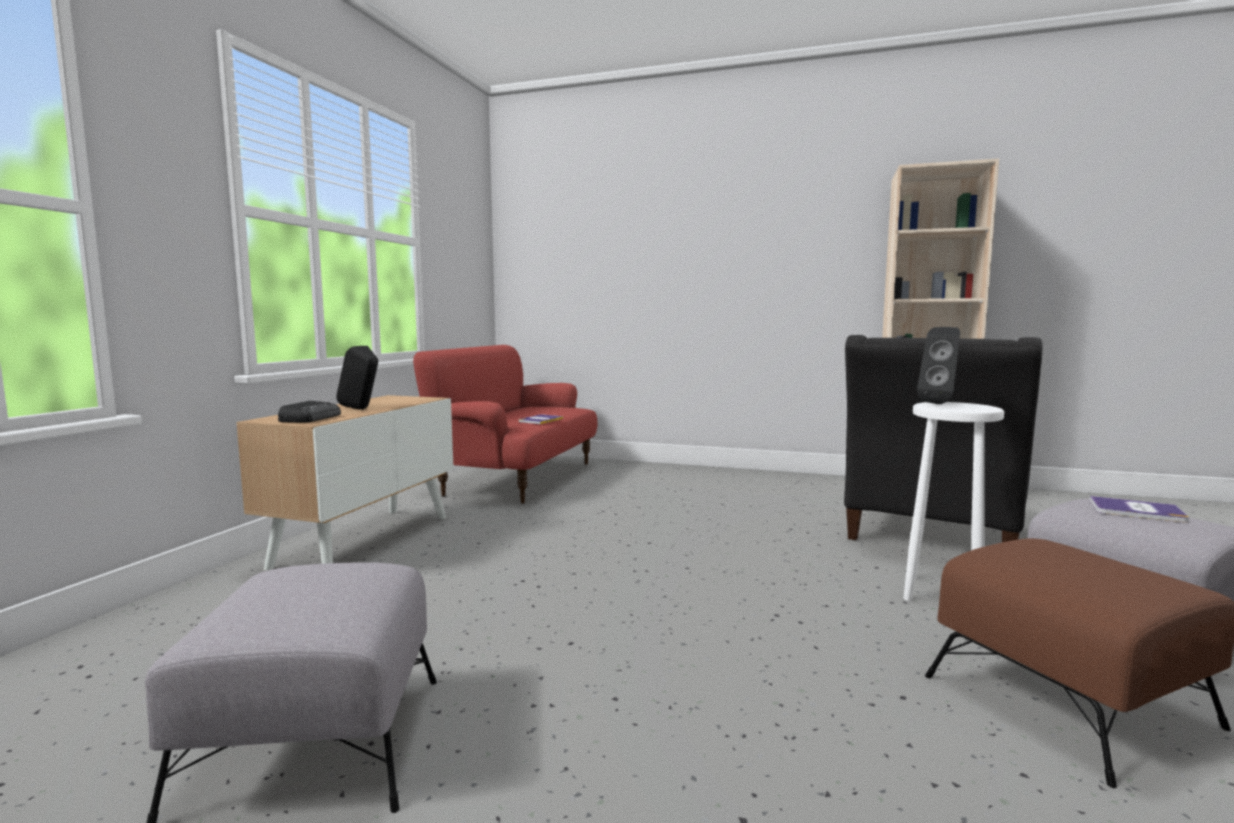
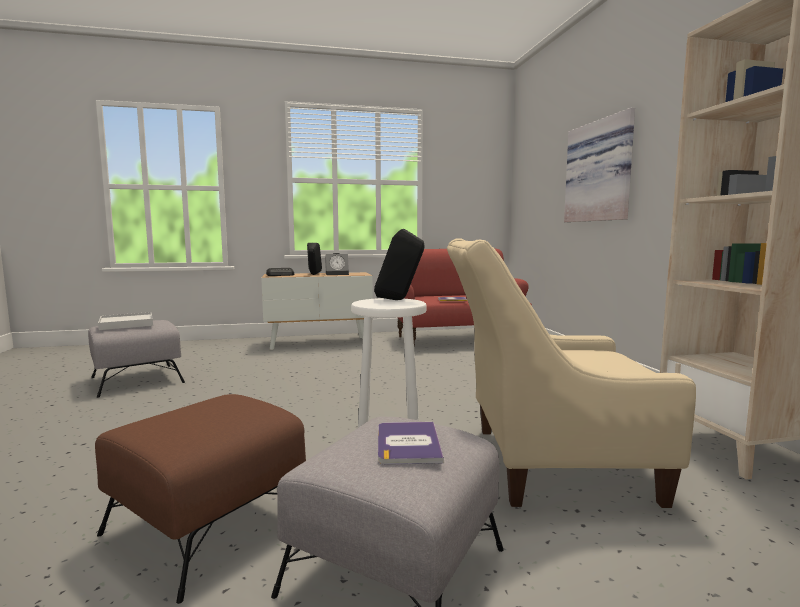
camera: 60 degrees right, 0 degrees up
black armchair [844,335,1043,542] -> beige armchair [447,238,696,508]
none -> white tray [98,312,153,330]
none -> alarm clock [325,253,349,275]
none -> picture [564,108,635,222]

